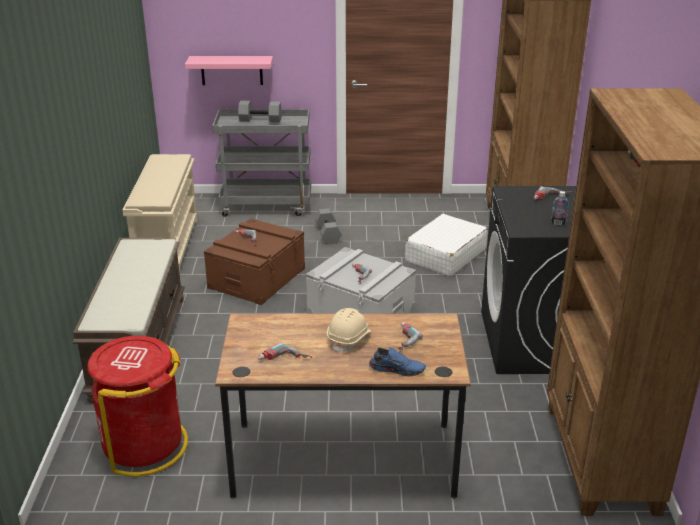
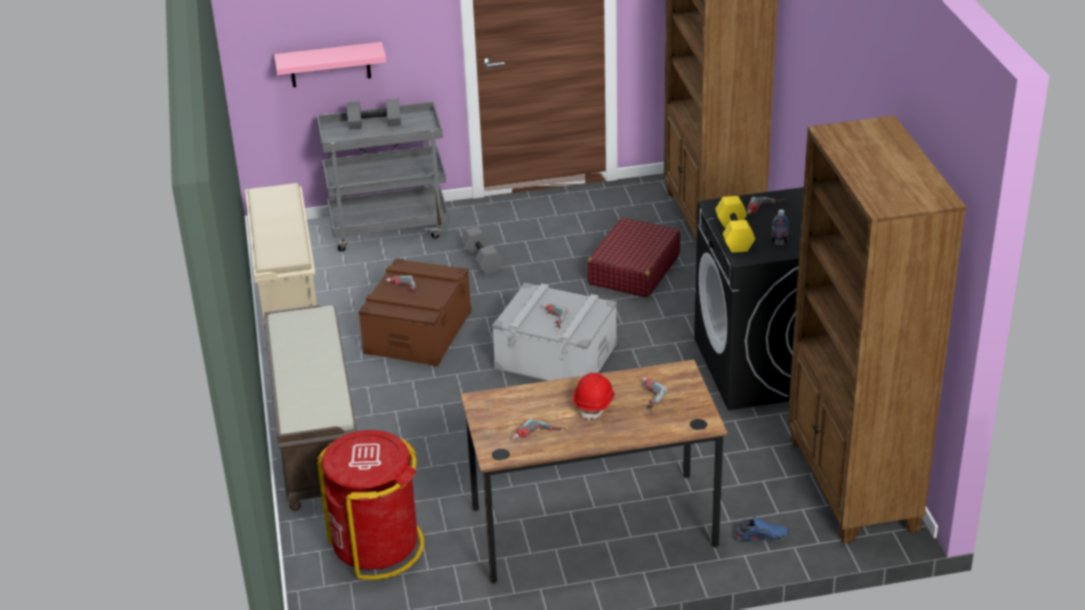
camera: 10 degrees left, 5 degrees up
beige hard hat [327,308,371,353] -> red hard hat [573,373,615,421]
blue shoe [369,347,426,376] -> blue shoe moved to [734,517,789,542]
white suitcase [405,214,488,276] -> red suitcase [587,217,680,298]
none -> yellow dumbbell [715,196,755,253]

